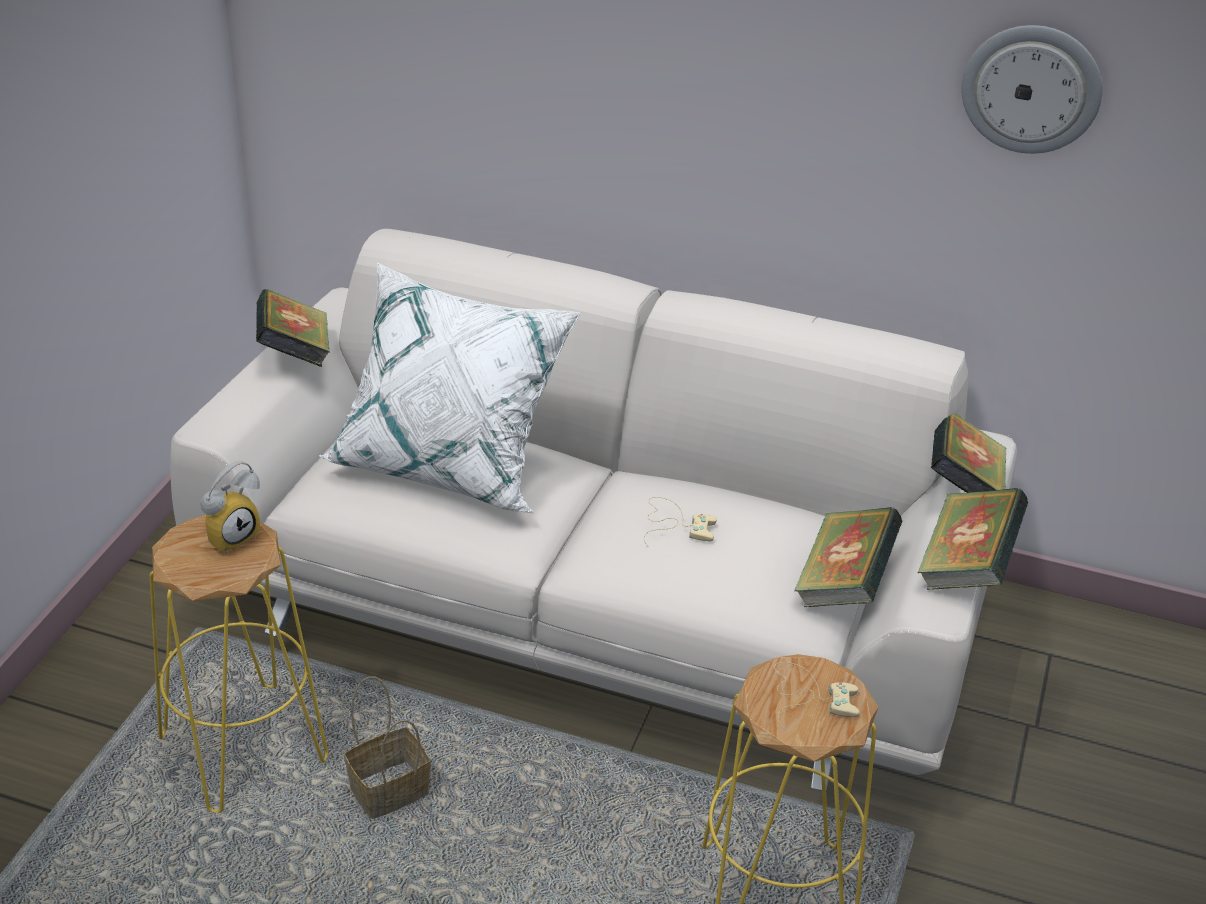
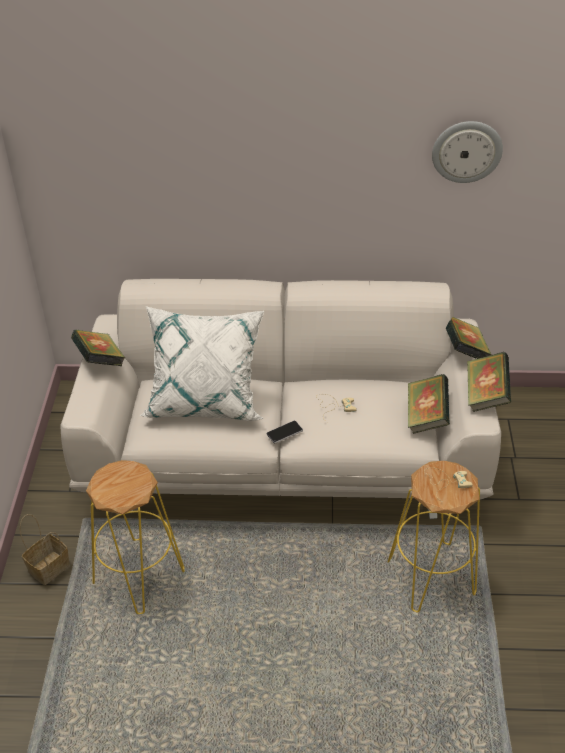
camera: 15 degrees left, 5 degrees up
alarm clock [200,461,260,554] -> none
basket [344,676,431,819] -> basket moved to [20,514,70,585]
none -> phone [266,421,303,443]

